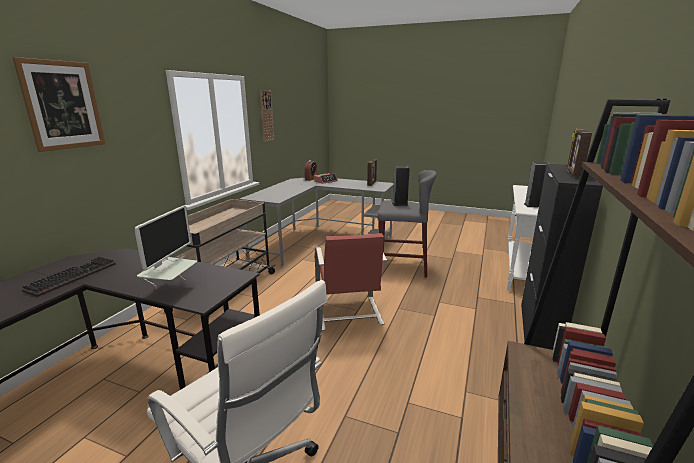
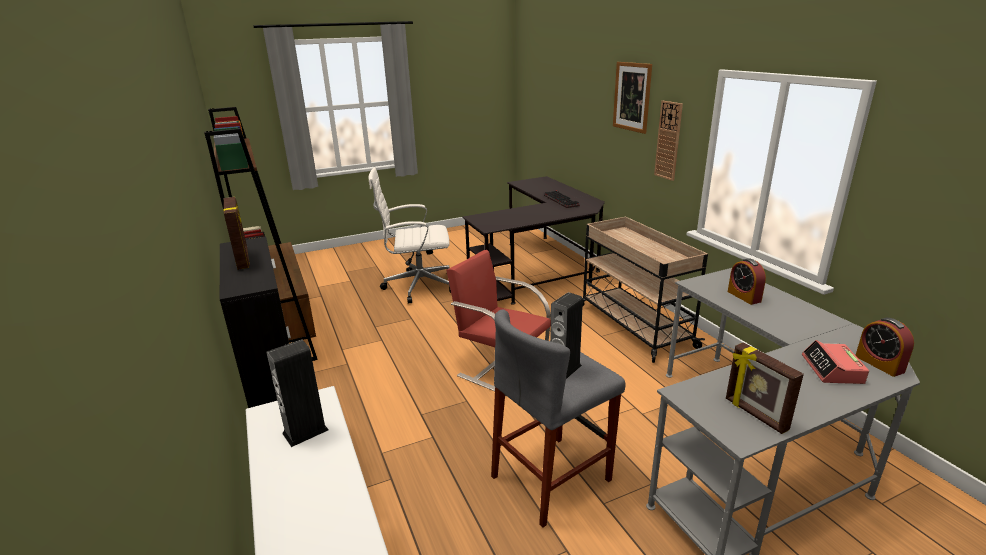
camera: 135 degrees right, 5 degrees up
monitor [135,205,197,288] -> none
wall clock [260,90,274,142] -> wall clock moved to [654,101,683,181]
none -> alarm clock [728,258,766,305]

